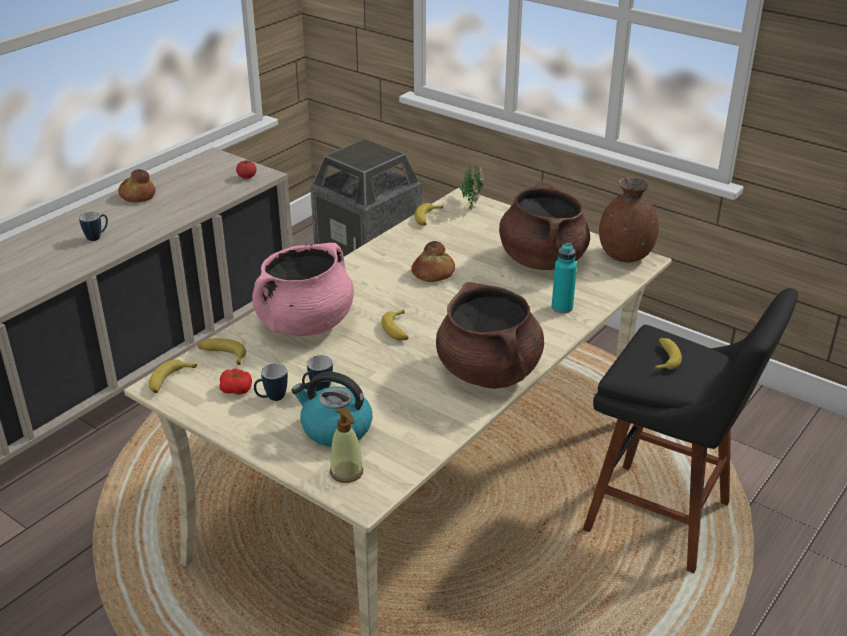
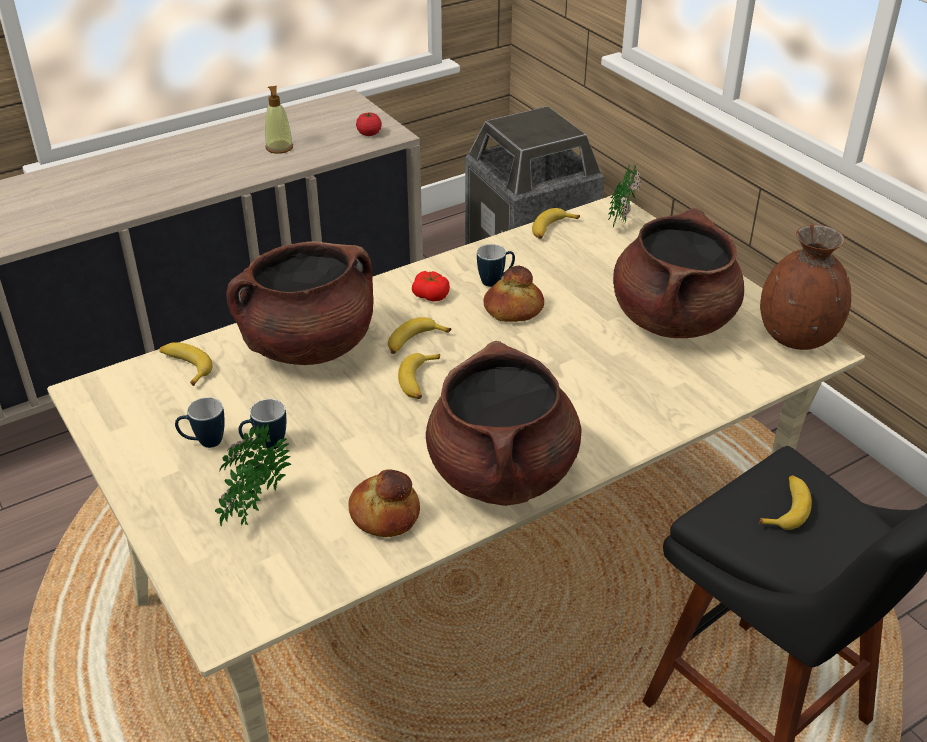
camera: 20 degrees right, 5 degrees up
mug [79,212,108,241] -> mug moved to [477,244,515,287]
bread [118,169,155,202] -> bread moved to [348,469,420,537]
banana [149,360,197,393] -> banana moved to [388,317,451,354]
tomato [219,369,252,395] -> tomato moved to [412,271,450,301]
pink cooking pot [252,243,354,336] -> brown cooking pot [226,241,374,365]
kettle [291,372,372,447] -> potted plant [215,423,292,527]
soap dispenser [330,407,363,483] -> soap dispenser moved to [265,86,293,154]
turquoise bottle [552,243,577,314] -> none

